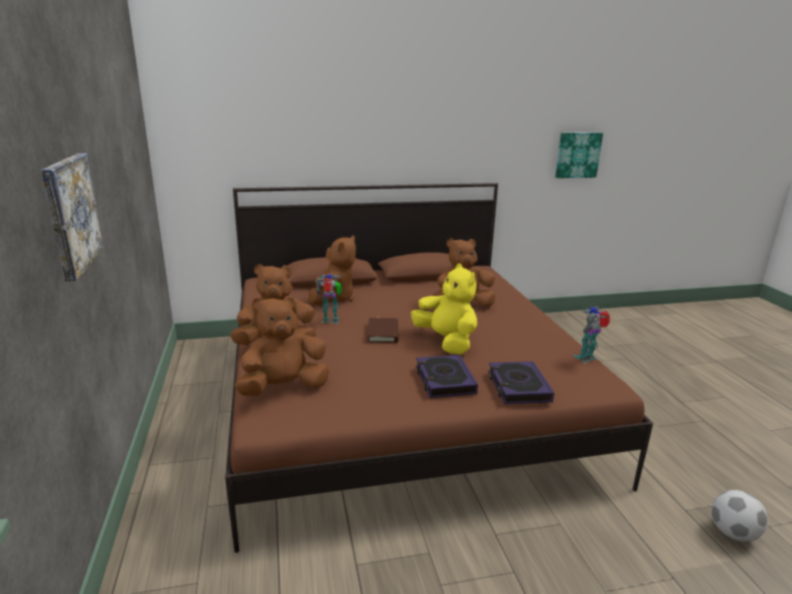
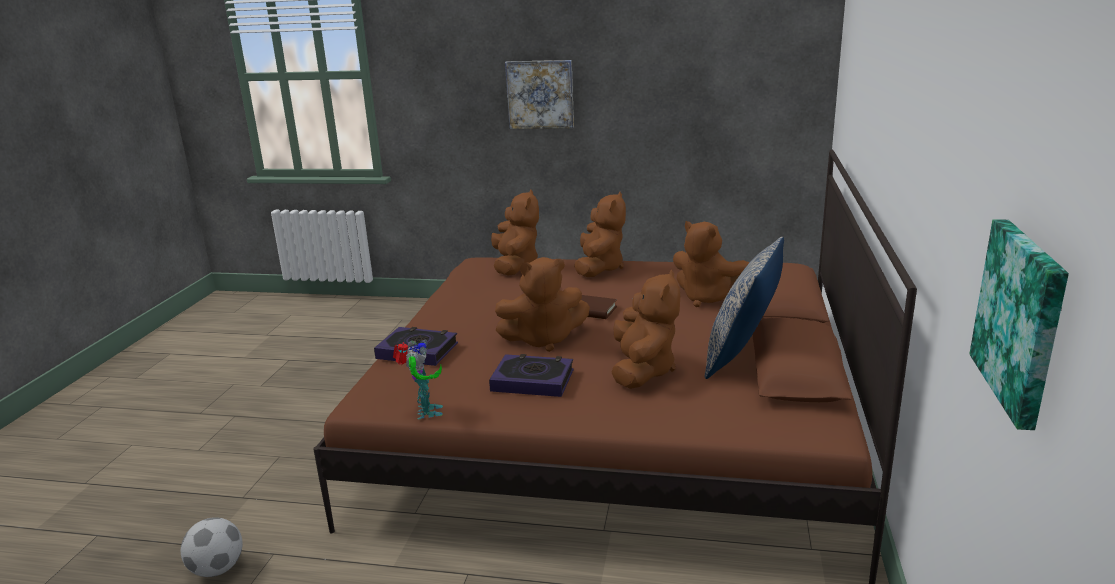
camera: 115 degrees right, 0 degrees up
toy robot [316,274,342,324] -> none
yellow plush toy [411,263,477,354] -> brown plush toy [495,257,590,352]
book [416,355,478,398] -> book moved to [489,354,574,397]
none -> pillow [705,237,784,379]

